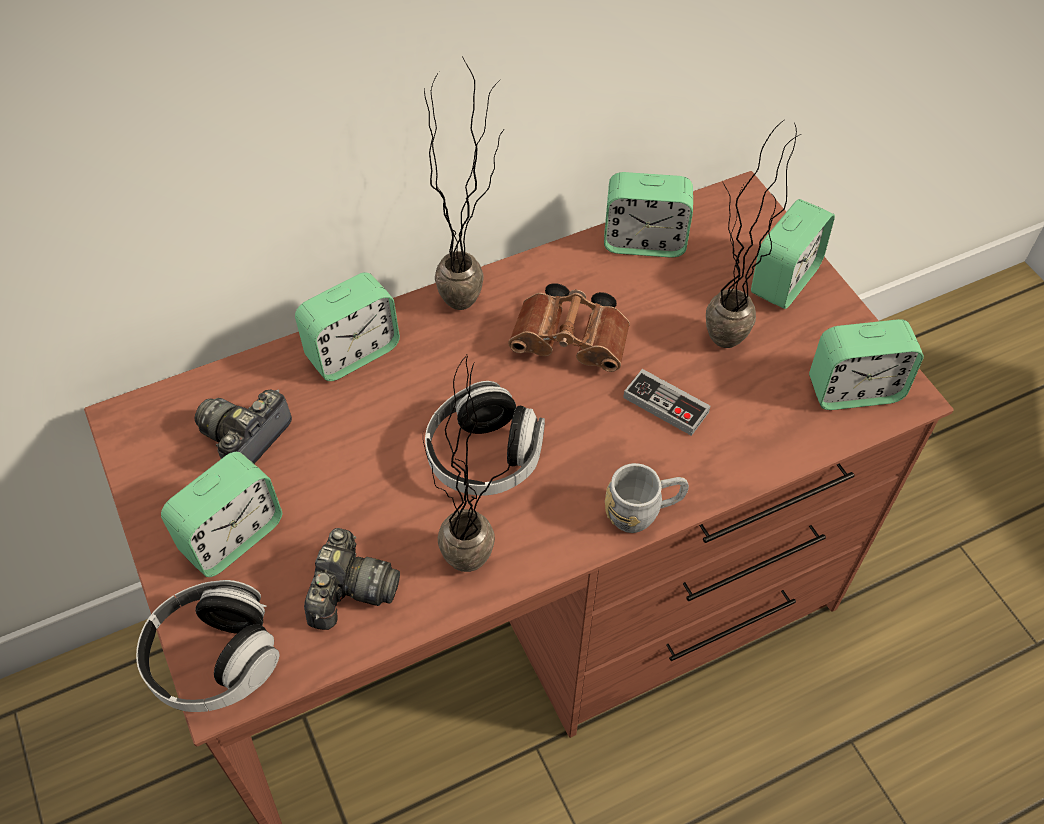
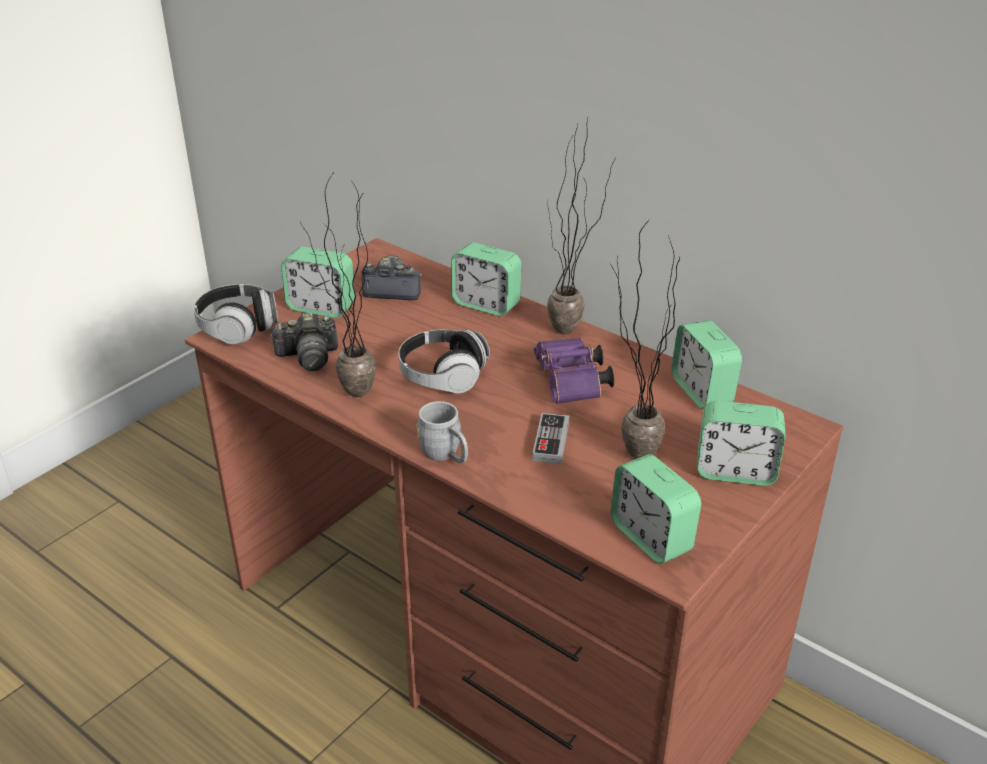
camera: 65 degrees right, 20 degrees down
brown binoculars [508,283,630,372] -> purple binoculars [534,338,614,404]

